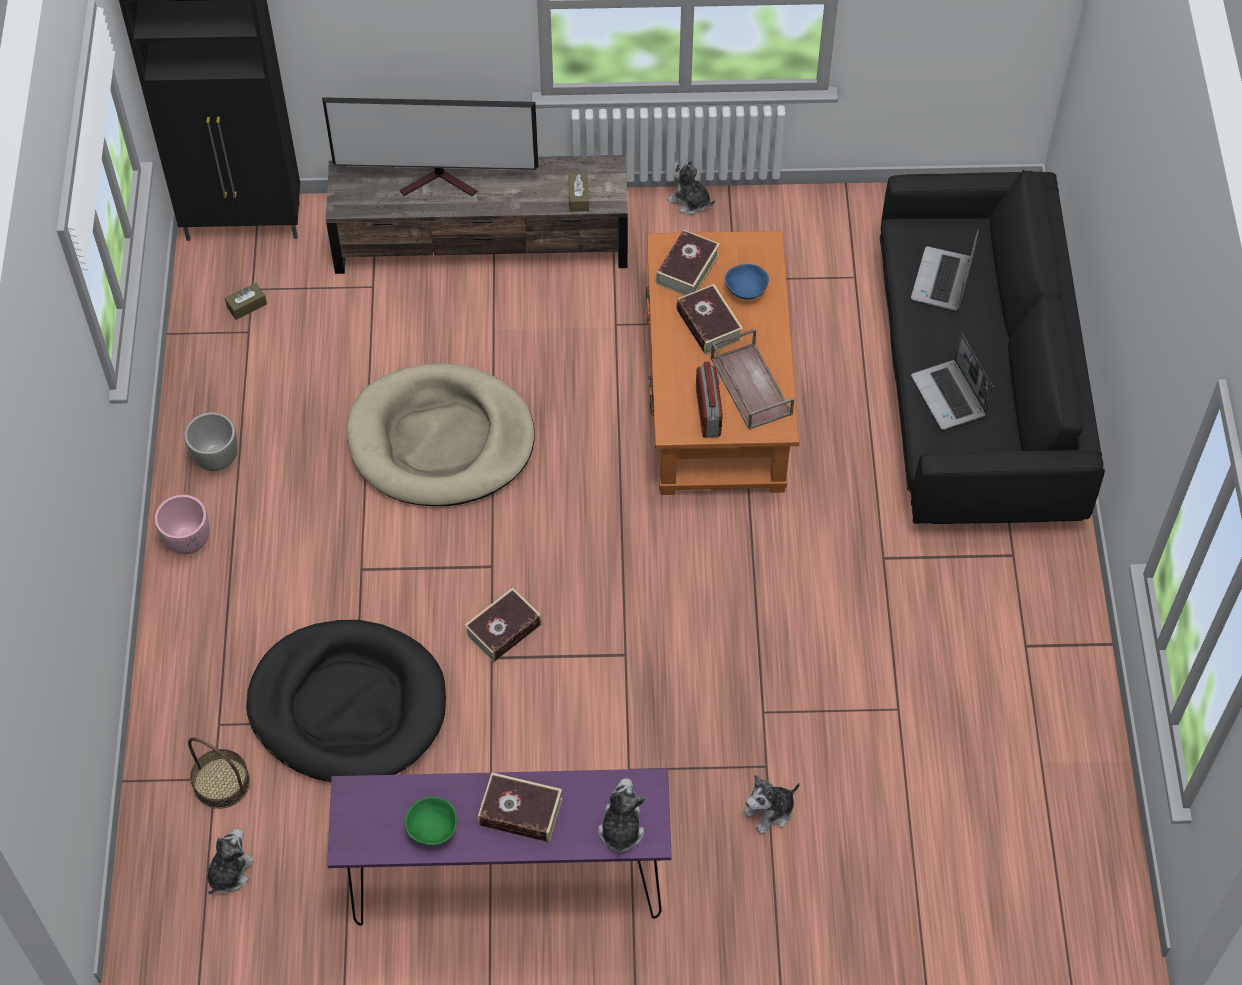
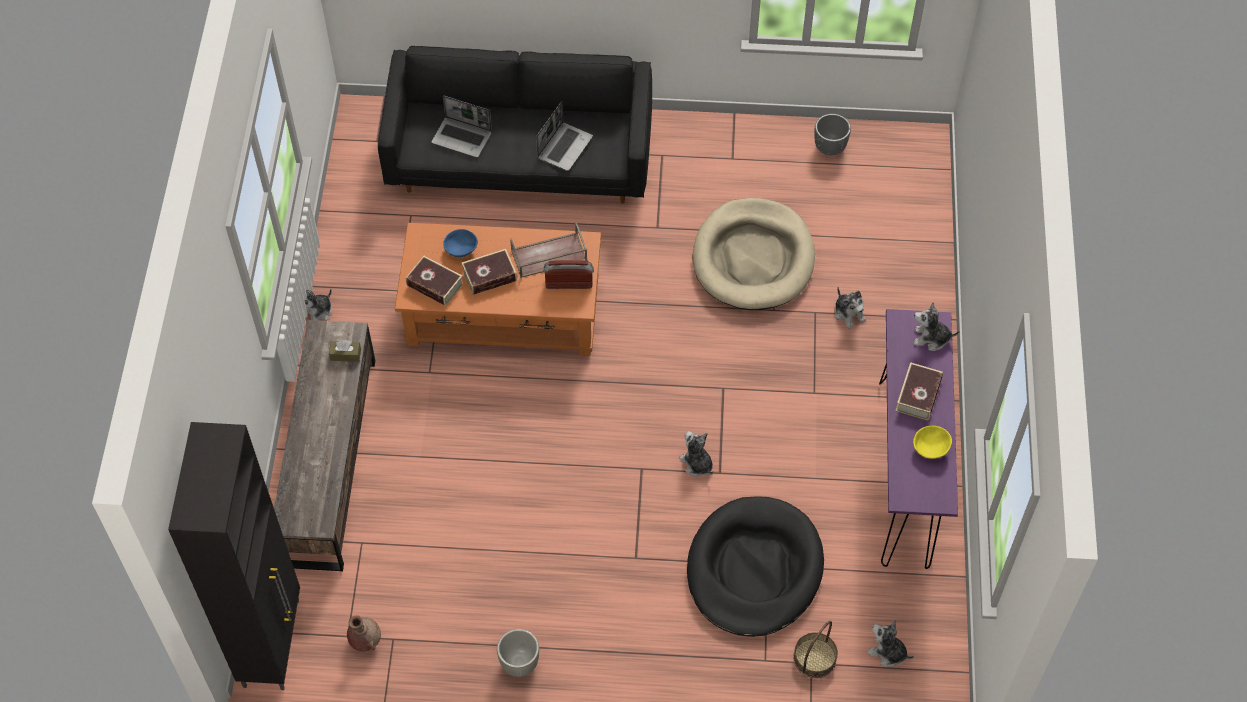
camera: 85 degrees left, 0 degrees up
pink planter [154,495,209,555] -> none
brown tissue box [225,283,267,320] -> brown vase [347,615,381,652]
television [322,97,538,197] -> none
beige dog bed [346,363,535,506] -> beige dog bed moved to [692,198,815,310]
green bowl [404,797,457,846] -> yellow bowl [913,426,952,459]
book [464,588,542,662] -> plush toy [679,431,713,477]
laptop [911,332,993,430] -> laptop turned 45 degrees counterclockwise [536,101,593,171]
none -> grey planter [814,114,851,155]

